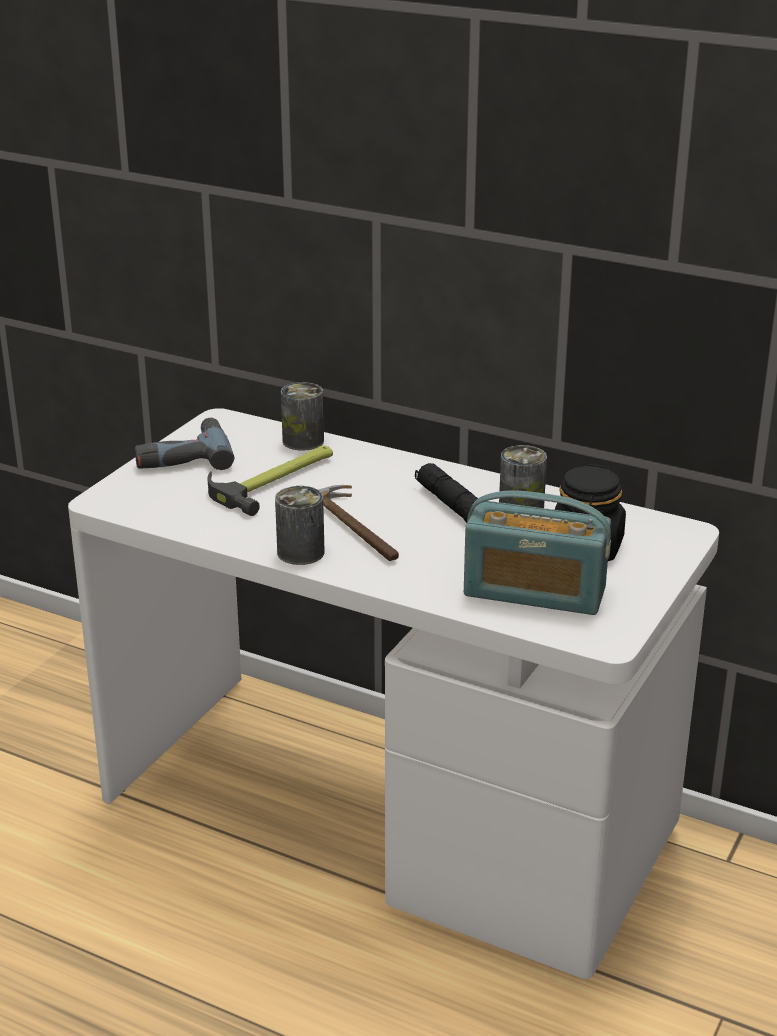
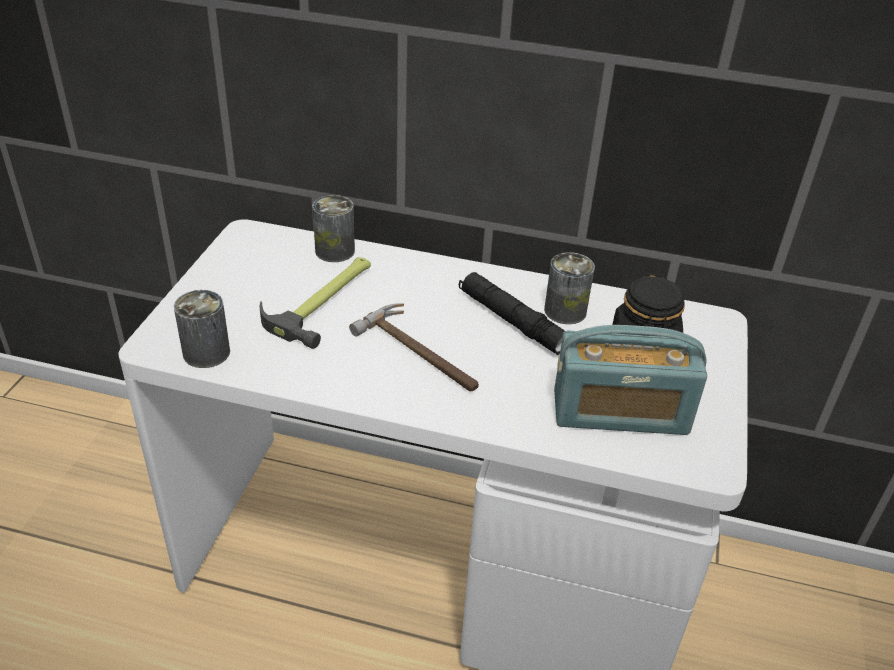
camera: 15 degrees left, 10 degrees up
power drill [135,418,234,470] -> none
can [275,486,325,565] -> can moved to [174,290,230,368]

